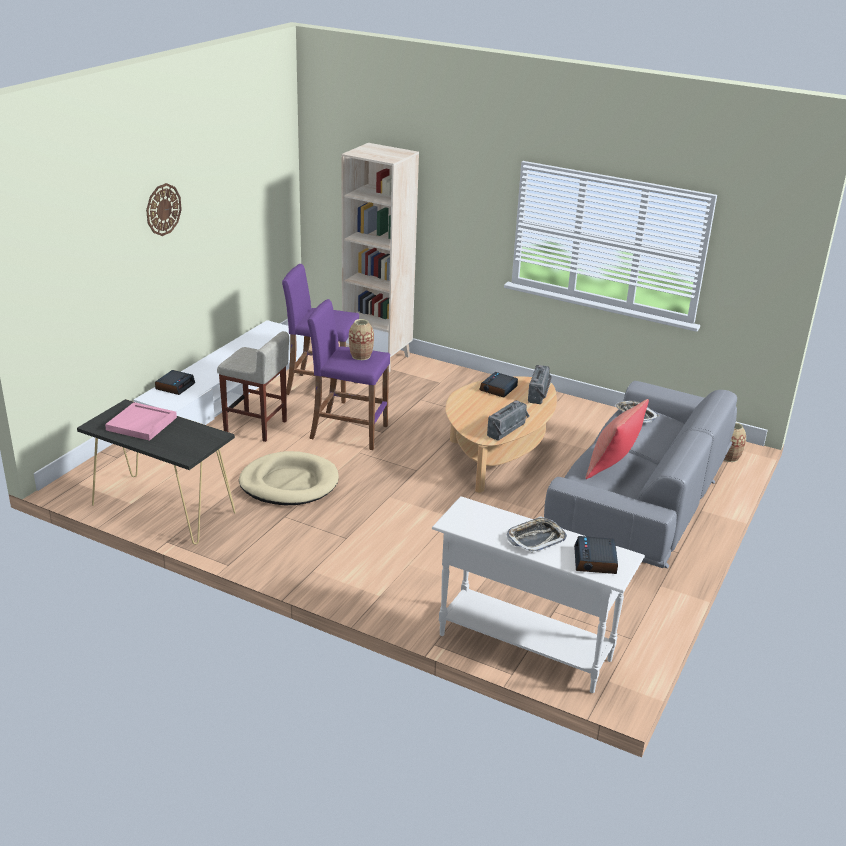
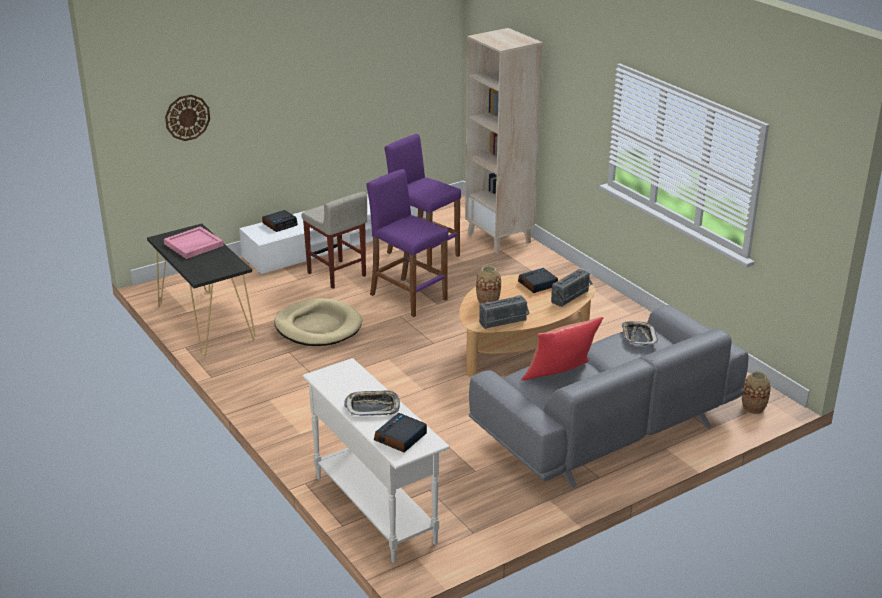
camera: 30 degrees right, 0 degrees up
wall clock [146,183,182,236] -> wall clock moved to [165,95,210,141]
vase [349,319,374,360] -> vase moved to [476,266,501,304]

